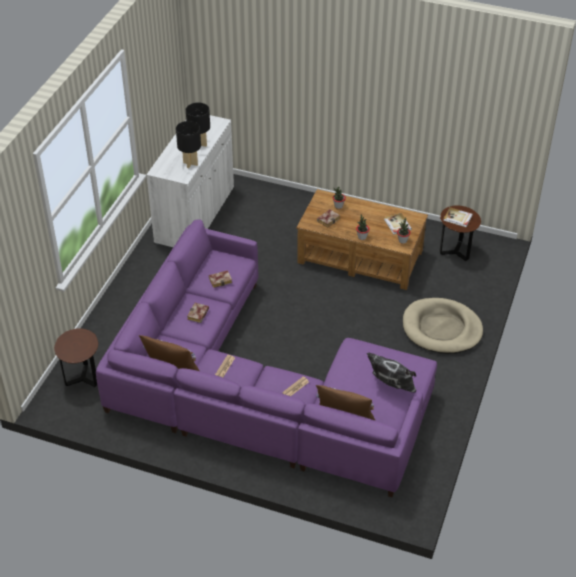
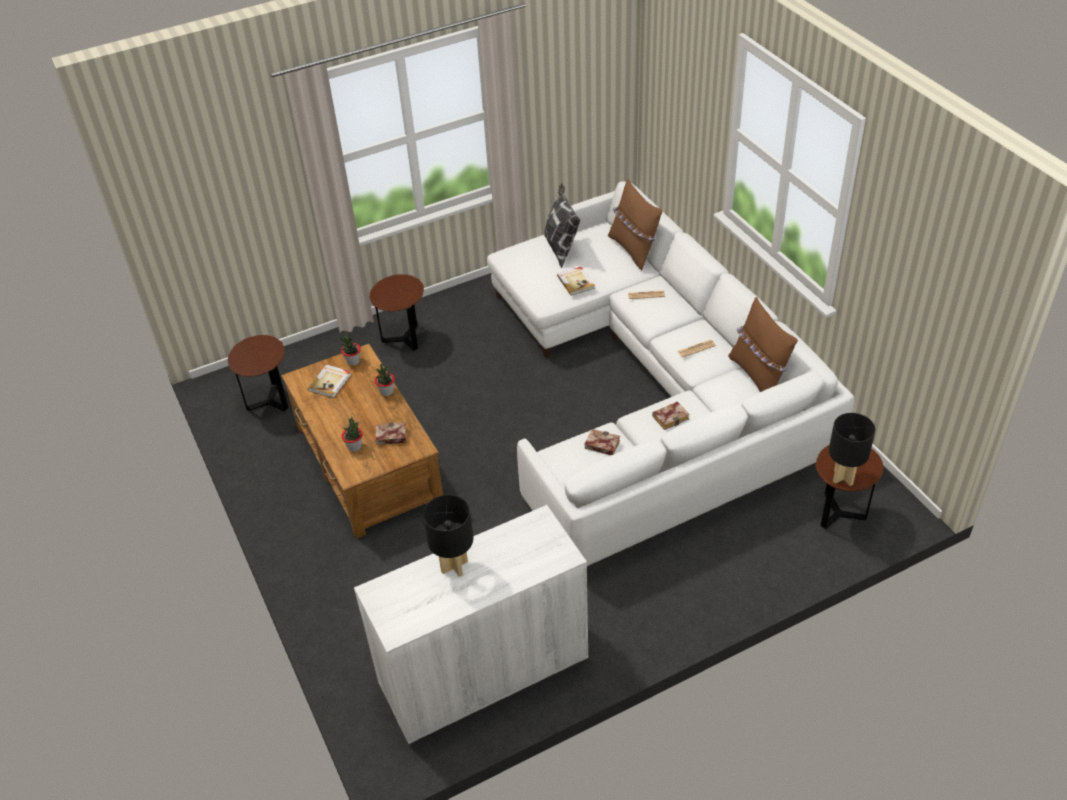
camera: 135 degrees left, 0 degrees up
purple sofa [96,220,437,497] -> white sofa [487,182,854,566]
black table lamp [176,121,201,168] -> black table lamp moved to [829,413,875,486]
beige dog bed [403,298,483,354] -> brown side table [369,274,424,351]
book [443,207,473,227] -> book moved to [557,267,595,296]

